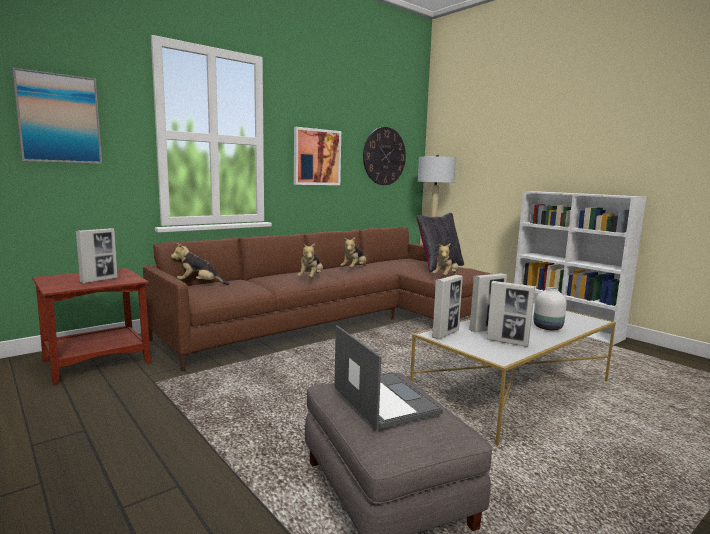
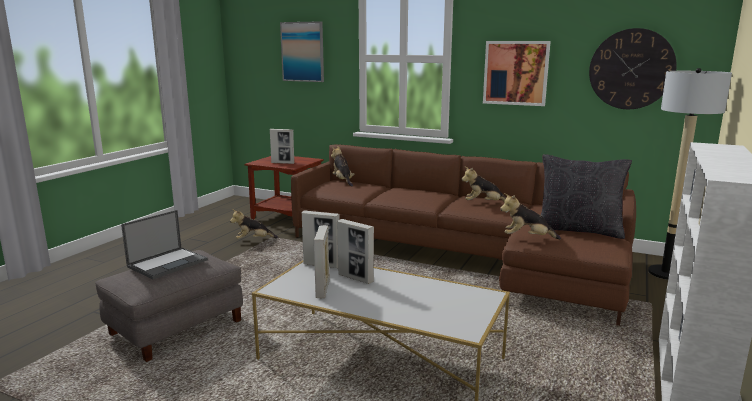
camera: 65 degrees right, 5 degrees up
plush toy [297,243,323,278] -> plush toy moved to [230,209,278,239]
white vase [533,287,567,330] -> none

